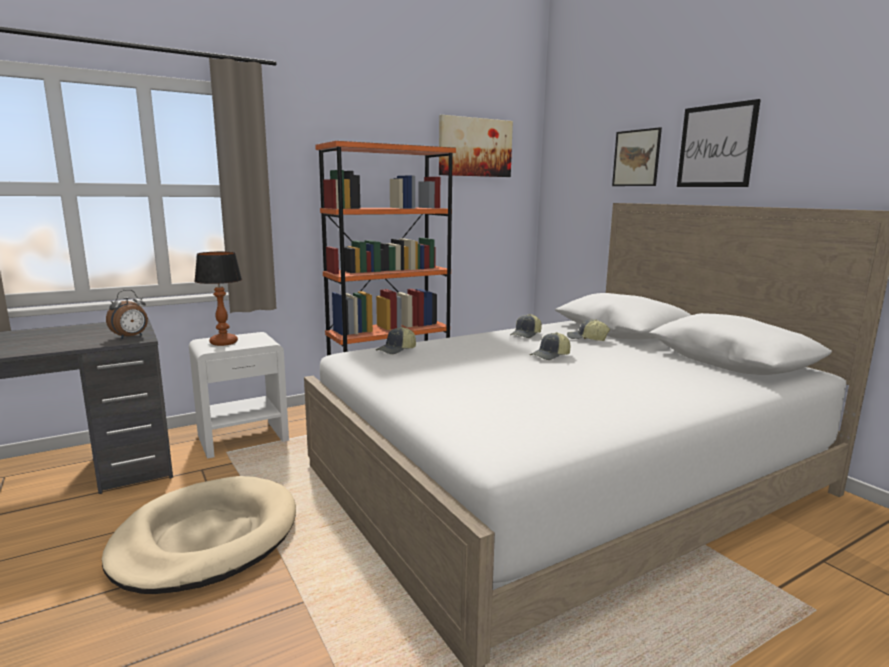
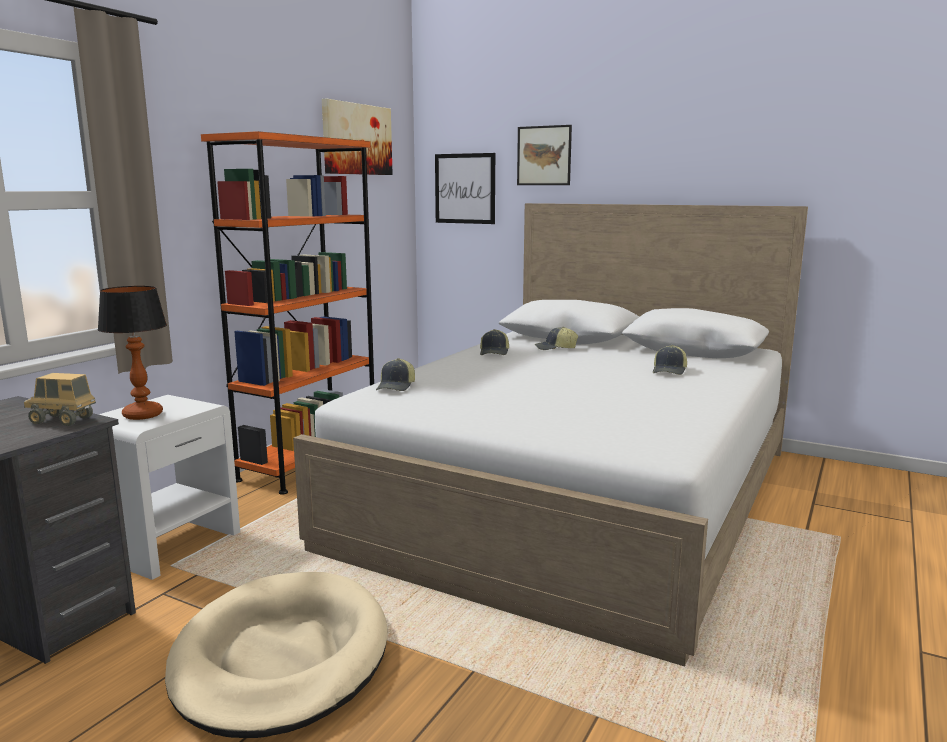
camera: 30 degrees left, 0 degrees up
alarm clock [106,290,148,339] -> toy truck [24,373,96,426]
cap [530,332,570,360] -> cap moved to [653,345,687,375]
picture [677,99,761,187] -> picture moved to [435,153,495,224]

